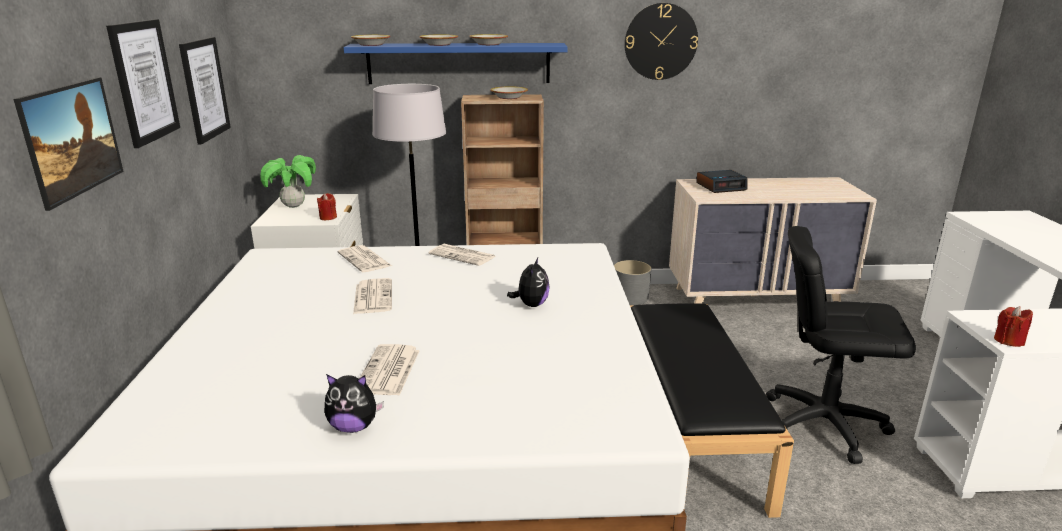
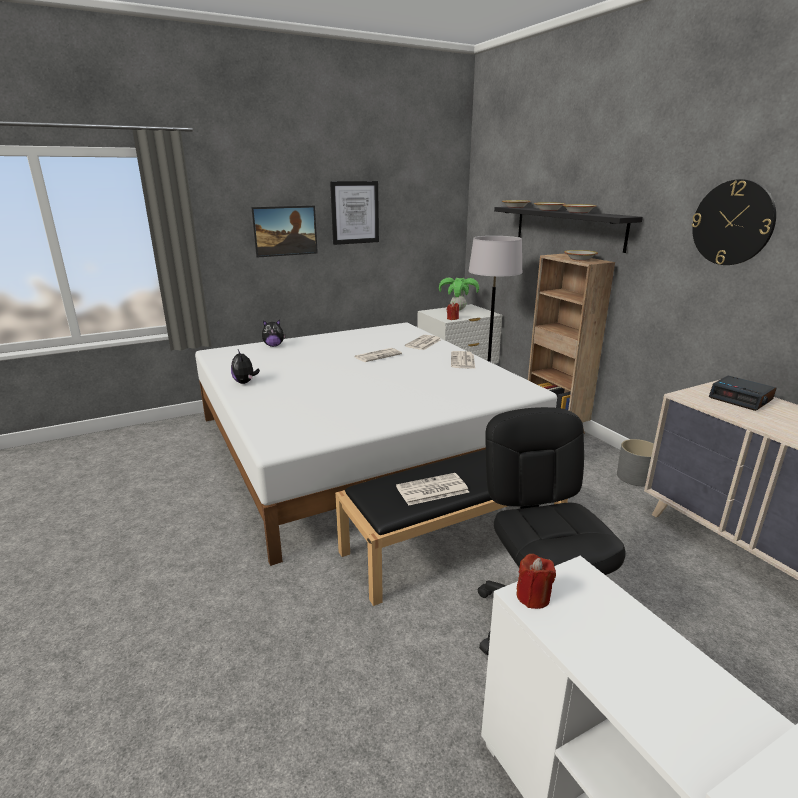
camera: 65 degrees right, 0 degrees up
picture [179,37,231,145] -> none
blue shelf [344,43,568,84] -> black shelf [494,207,643,253]
newspaper [360,344,420,396] -> newspaper moved to [396,473,469,506]
plush toy [507,258,550,307] -> plush toy moved to [262,320,286,347]

